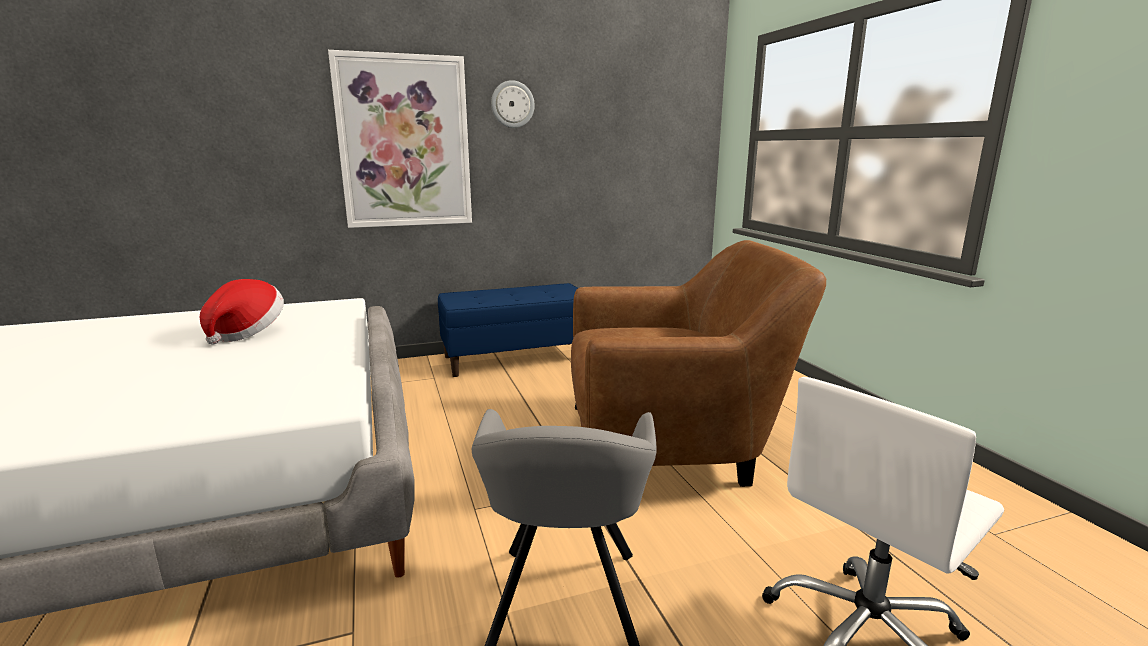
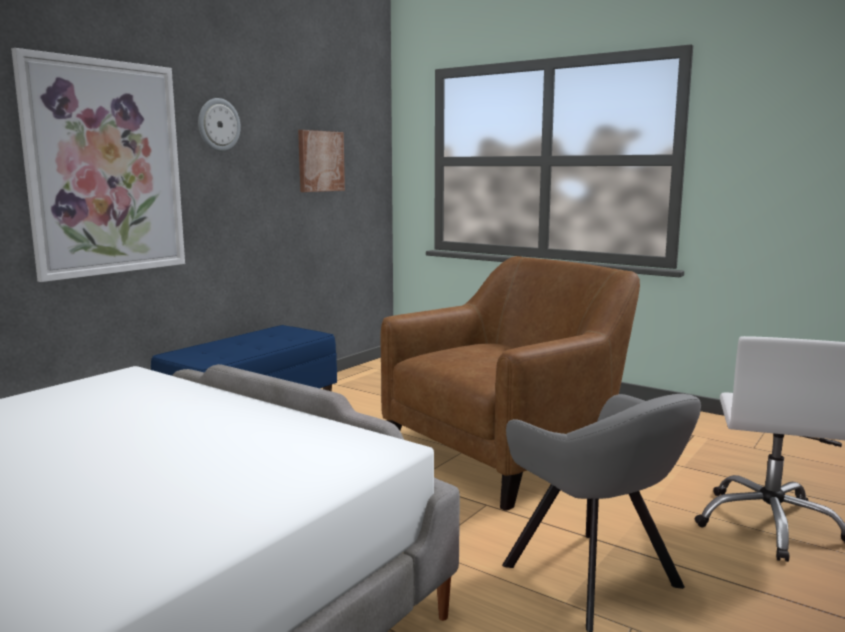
camera: 35 degrees left, 5 degrees down
hat [200,279,284,345] -> none
none -> picture [298,130,345,192]

